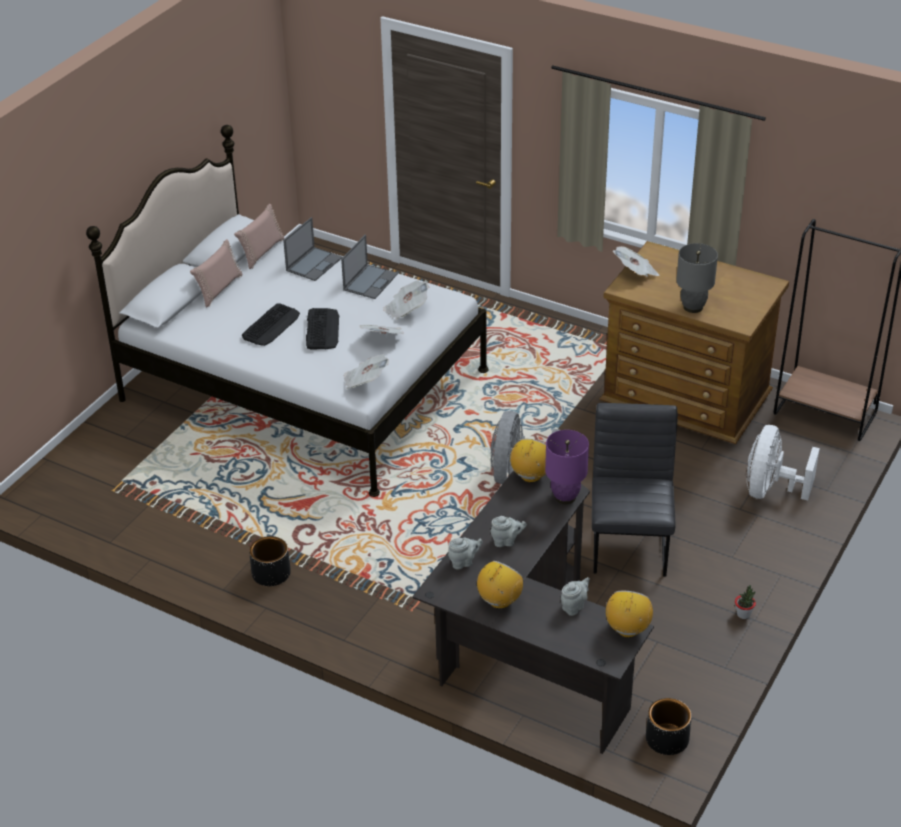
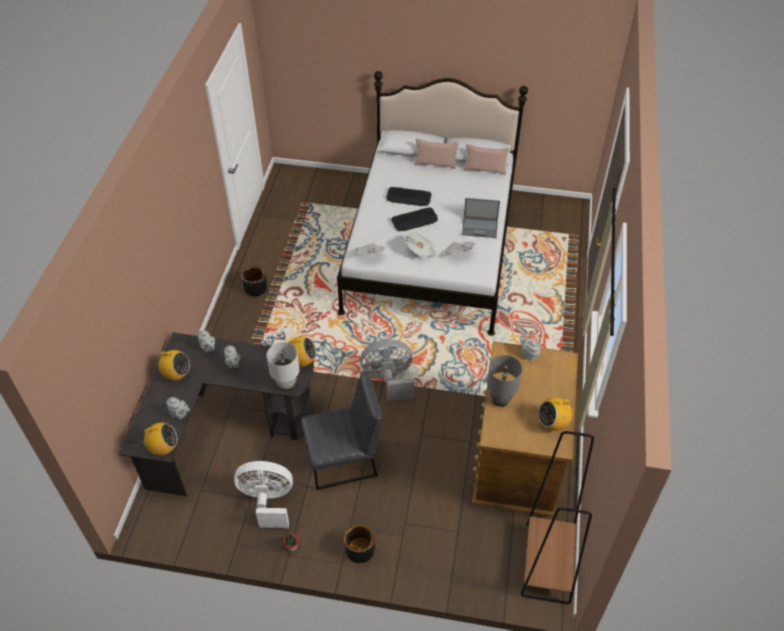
camera: 70 degrees right, 10 degrees up
laptop [283,217,342,281] -> none
purple table lamp [545,430,589,504] -> white table lamp [267,342,300,391]
newspaper [613,246,659,277] -> grey teapot [520,335,541,361]
black planter [646,698,692,755] -> black planter moved to [344,524,375,563]
white fan [747,425,820,500] -> white fan moved to [234,461,293,528]
none -> radio [538,397,572,431]

